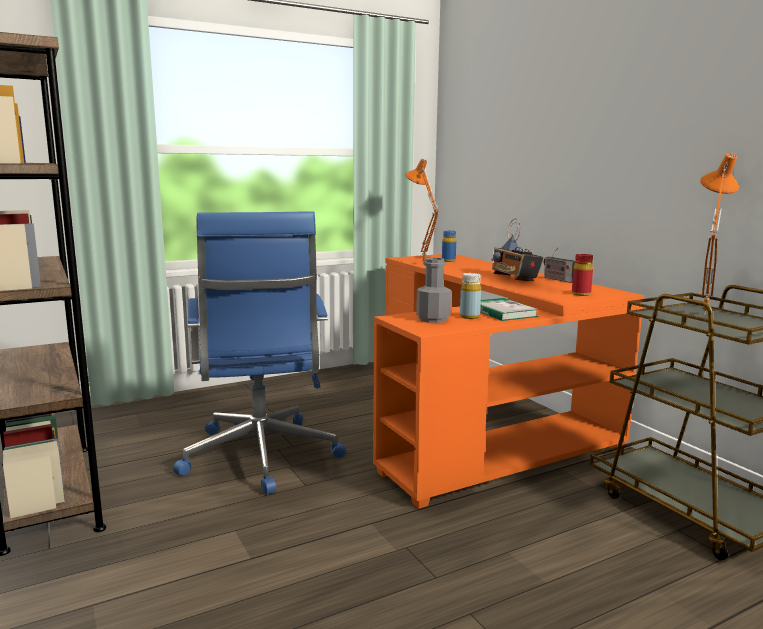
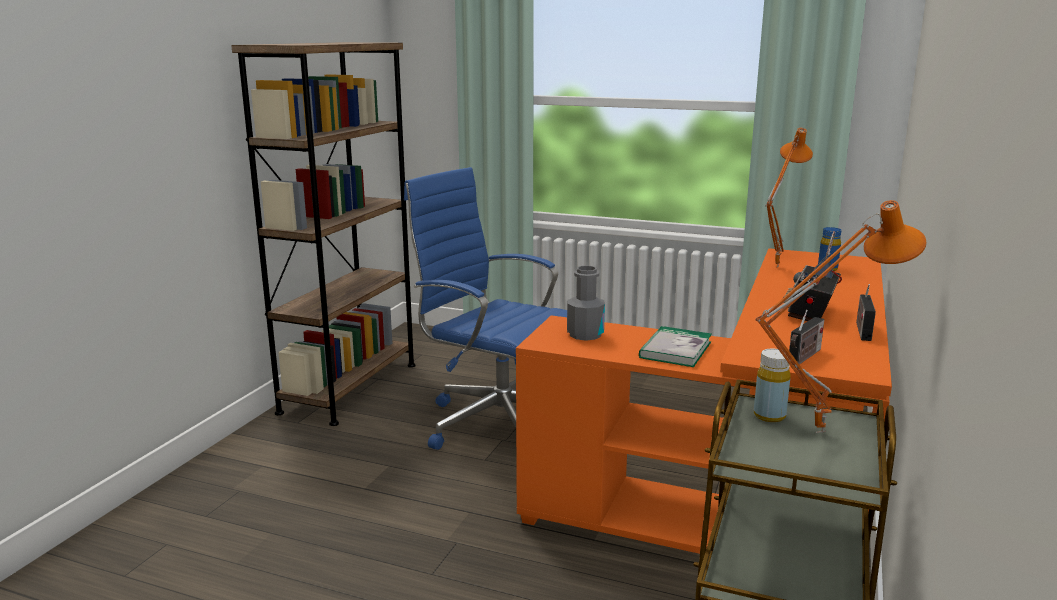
camera: 50 degrees right, 5 degrees up
blue office chair [173,211,347,494] -> blue office chair turned 90 degrees clockwise [404,167,567,450]
yellow bottle [460,273,481,319] -> yellow bottle moved to [754,349,791,422]
red bottle [572,254,593,296] -> radio [789,310,824,365]

